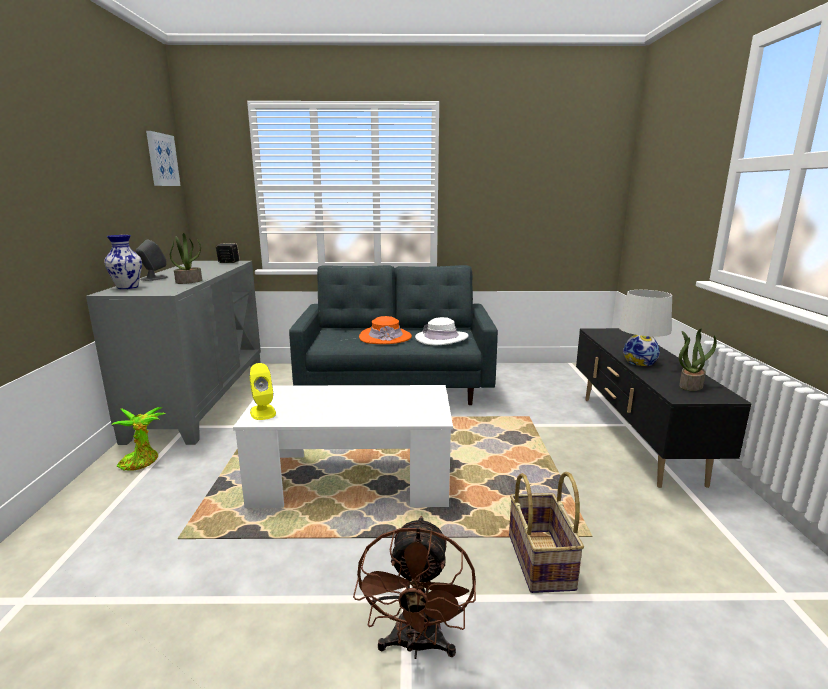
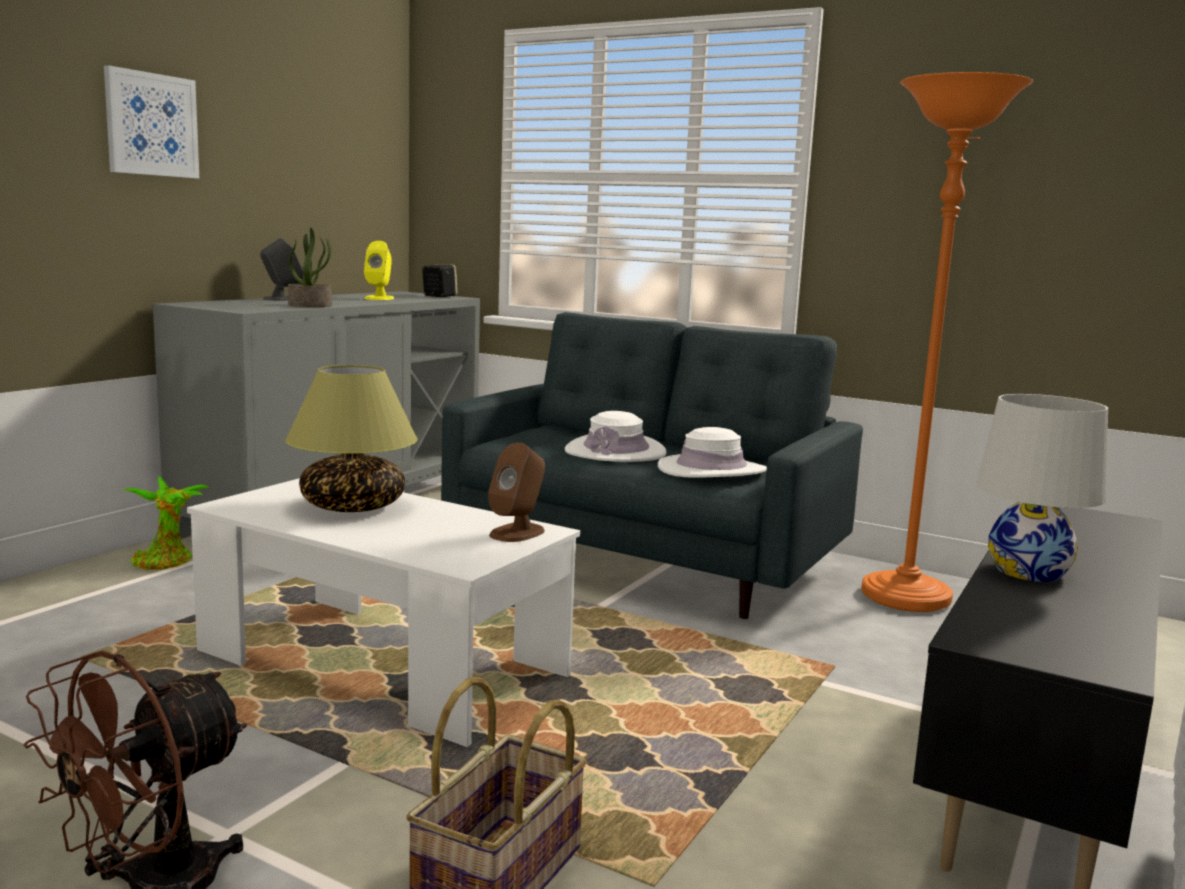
camera: 30 degrees right, 5 degrees down
vase [104,235,142,289] -> none
picture [146,131,181,186] -> picture moved to [104,65,199,178]
yellow speaker [250,363,276,420] -> yellow speaker moved to [364,241,394,300]
orange hat [359,316,412,344] -> white hat [565,411,667,462]
potted plant [679,328,717,391] -> none
none -> table lamp [285,365,418,512]
none -> brown speaker [488,443,545,542]
none -> orange floor lamp [861,72,1033,612]

